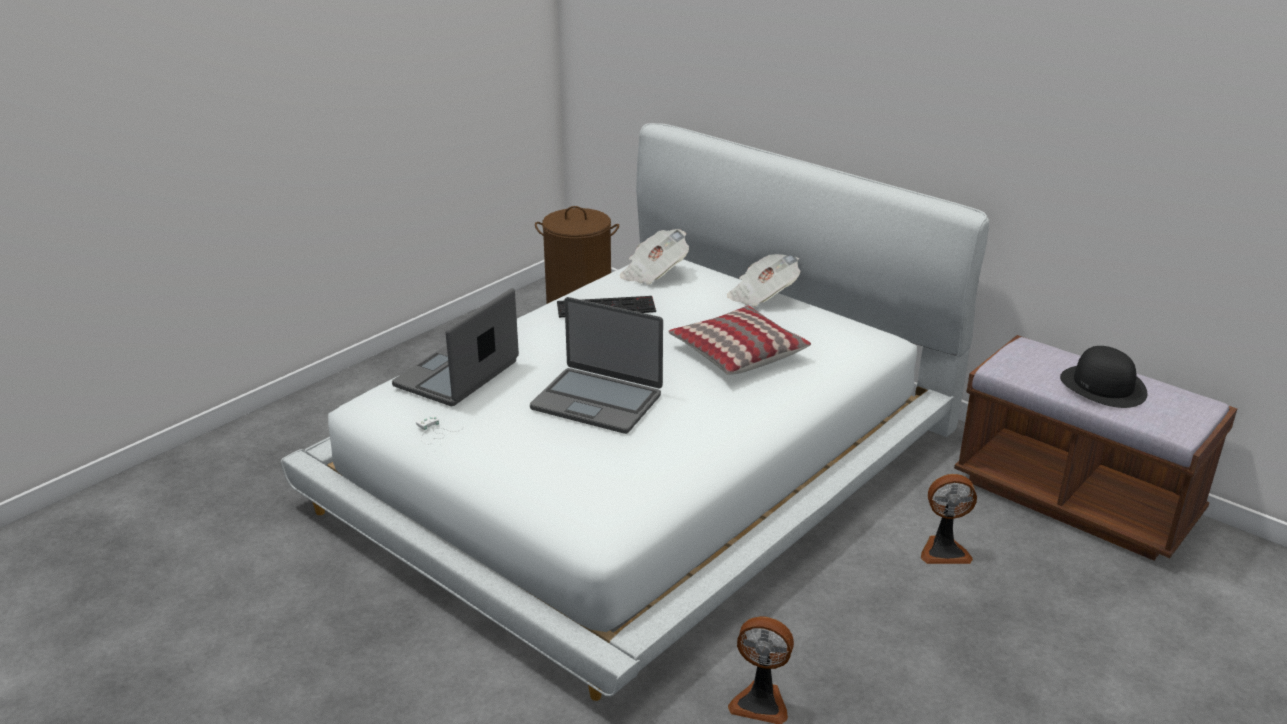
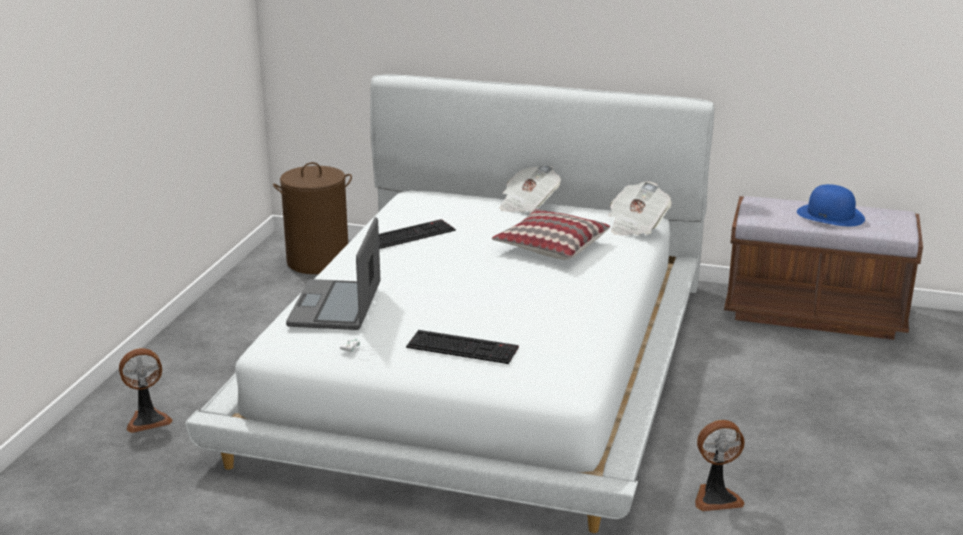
camera: 25 degrees left, 5 degrees down
laptop [530,297,663,434] -> none
newspaper [620,229,689,285] -> newspaper moved to [609,181,672,236]
fan [921,474,977,564] -> fan moved to [119,348,173,433]
black hat [1060,346,1148,408] -> blue hat [797,184,865,226]
none -> keyboard [406,330,519,364]

